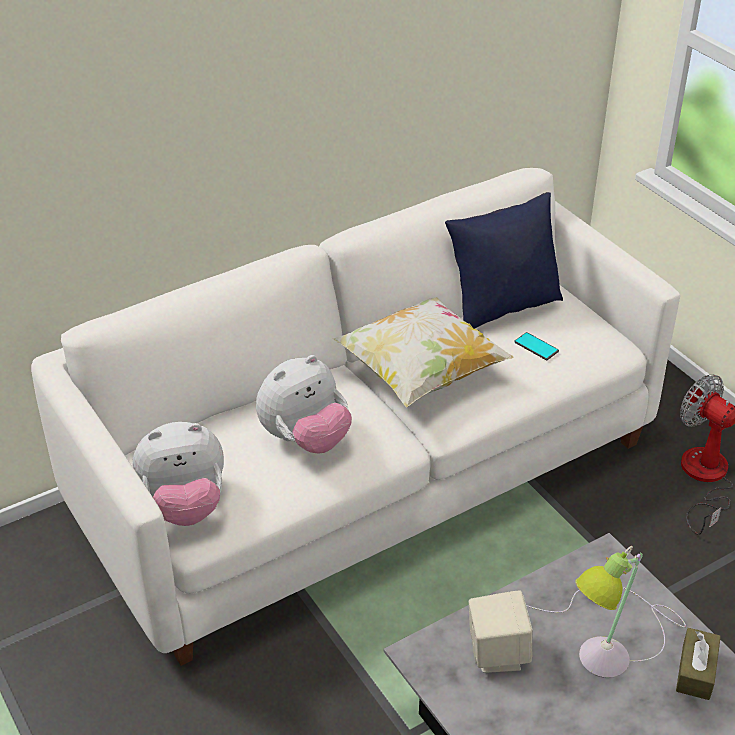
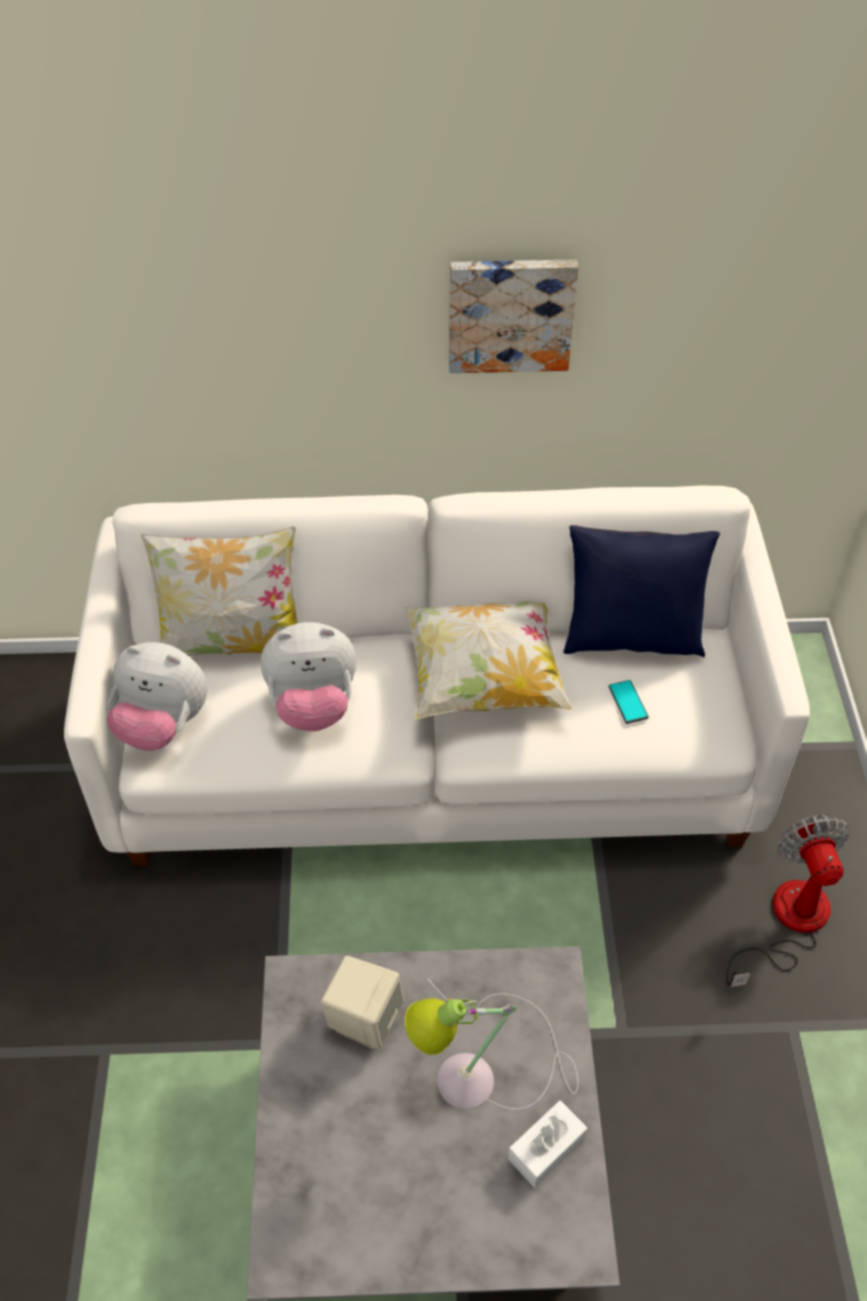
camera: 30 degrees right, 10 degrees up
brown tissue box [676,628,721,700] -> white tissue box [508,1100,587,1188]
none -> pillow [141,526,298,656]
none -> picture [449,260,579,373]

